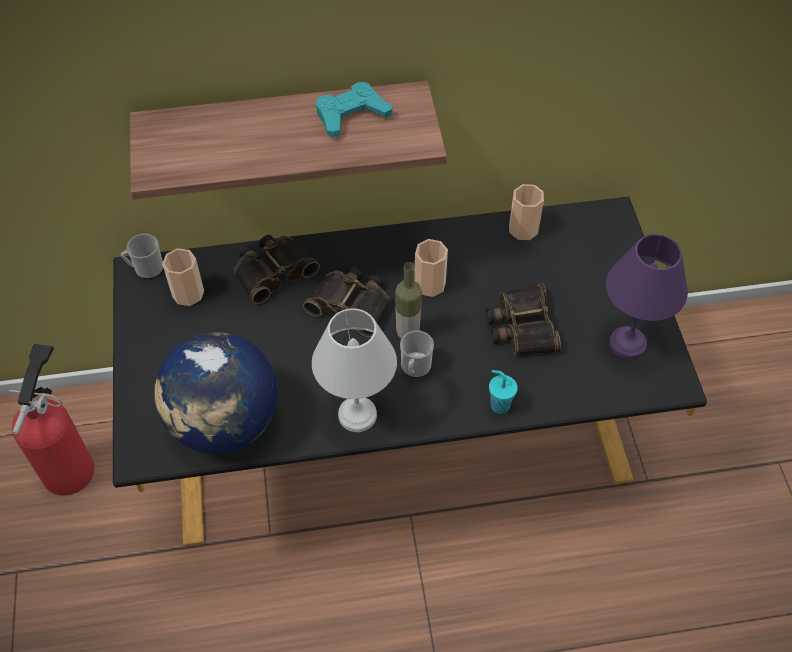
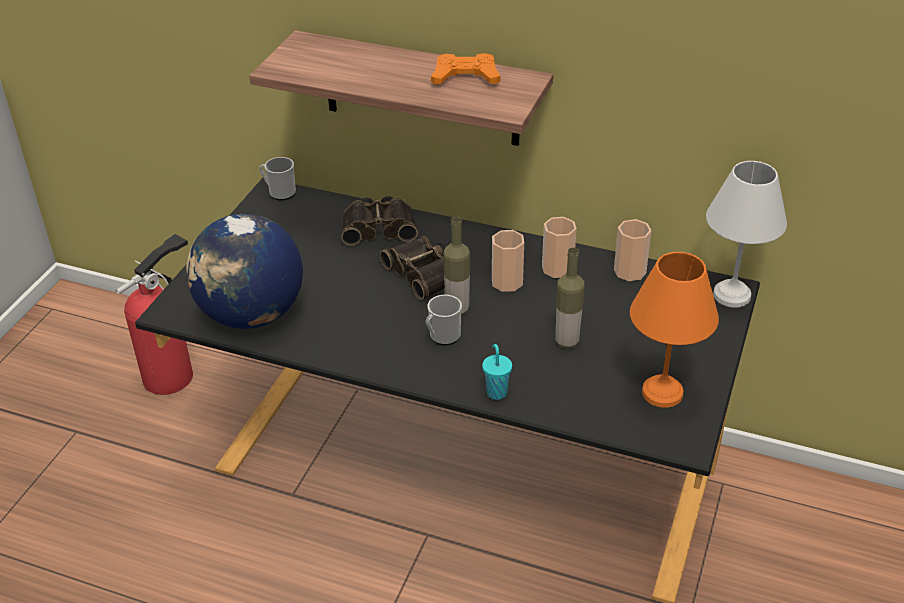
camera: 30 degrees right, 15 degrees down
cup [162,248,204,306] -> cup moved to [542,217,577,278]
white table lamp [312,308,397,432] -> white table lamp moved to [706,161,787,308]
turquoise game controller [316,82,392,138] -> orange game controller [431,53,500,84]
binoculars [486,283,561,355] -> bottle [555,248,585,349]
purple table lamp [606,234,688,359] -> orange table lamp [630,252,719,408]

